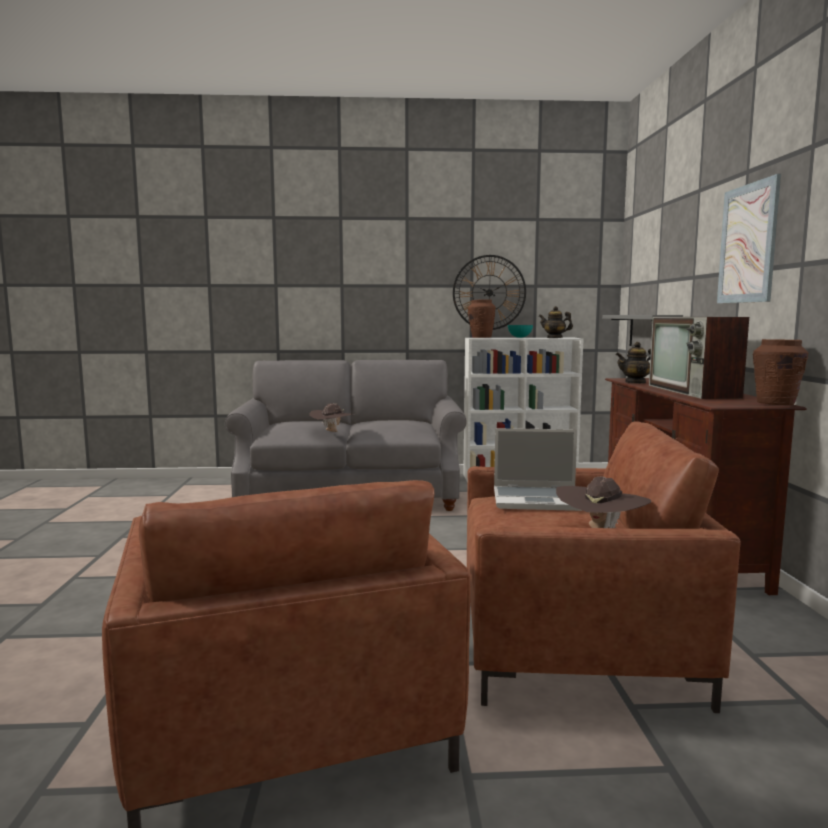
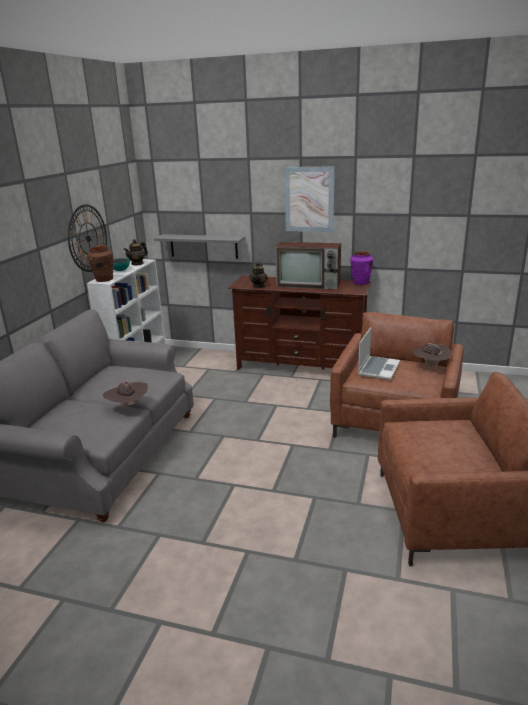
camera: 70 degrees left, 15 degrees up
brown vase [753,339,809,405] -> purple vase [350,251,373,285]

